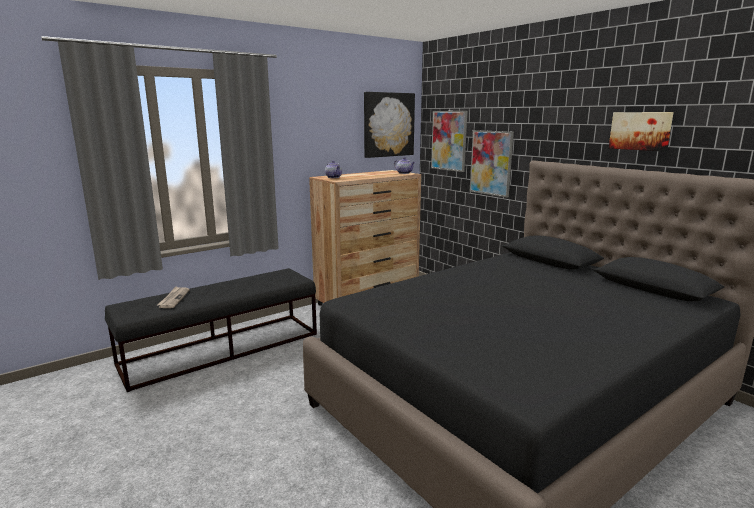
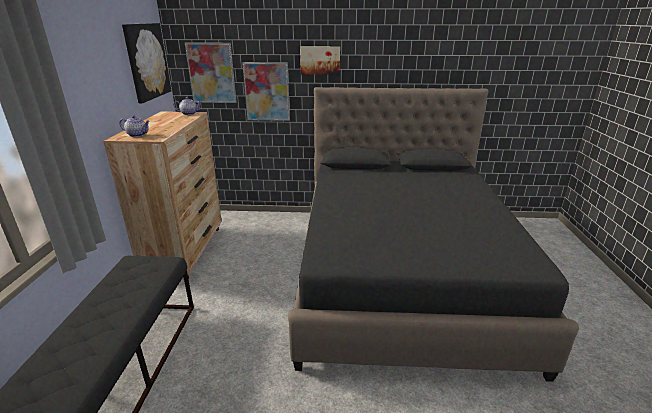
camera: 50 degrees left, 10 degrees up
newspaper [157,286,190,308] -> none
picture [609,112,674,152] -> picture moved to [300,47,340,75]

